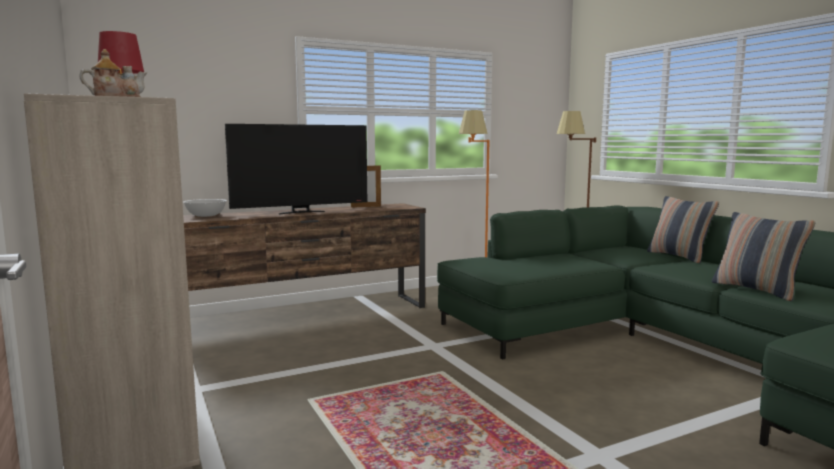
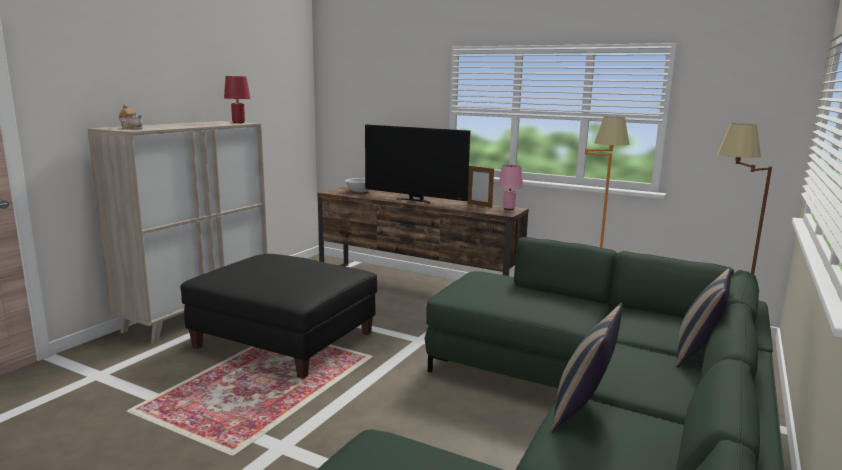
camera: 55 degrees right, 5 degrees up
none -> black ottoman [180,254,377,379]
none -> pink table lamp [498,165,523,210]

